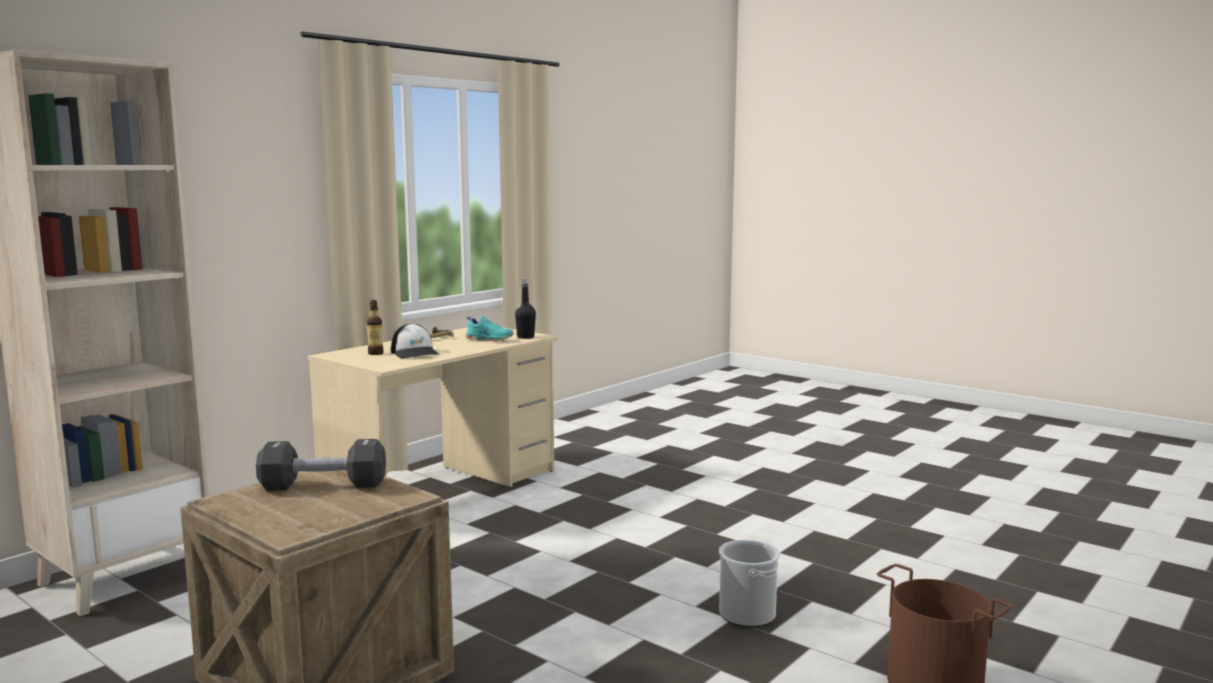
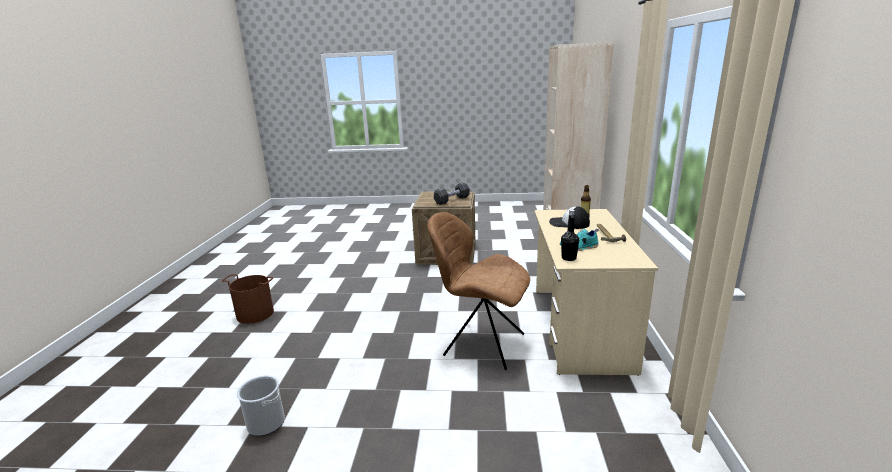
camera: 145 degrees right, 10 degrees up
bucket [719,540,780,627] -> bucket moved to [237,375,285,436]
none -> brown chair [427,212,530,370]

